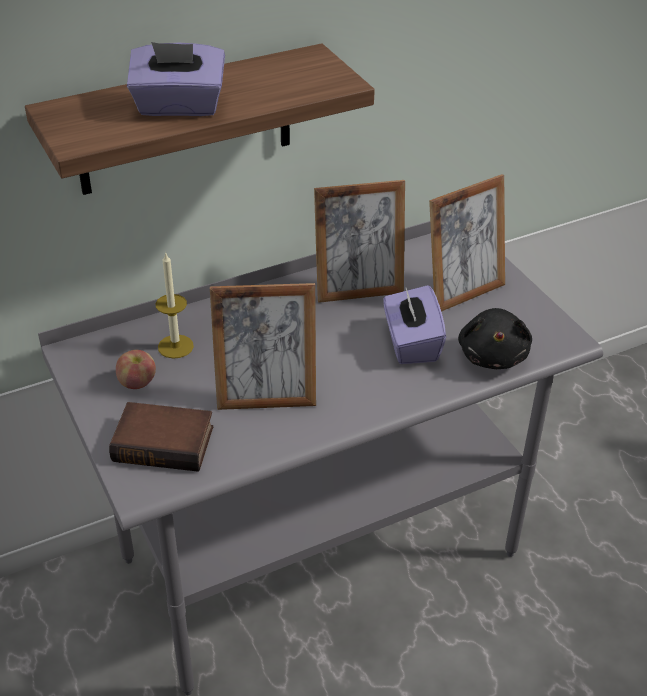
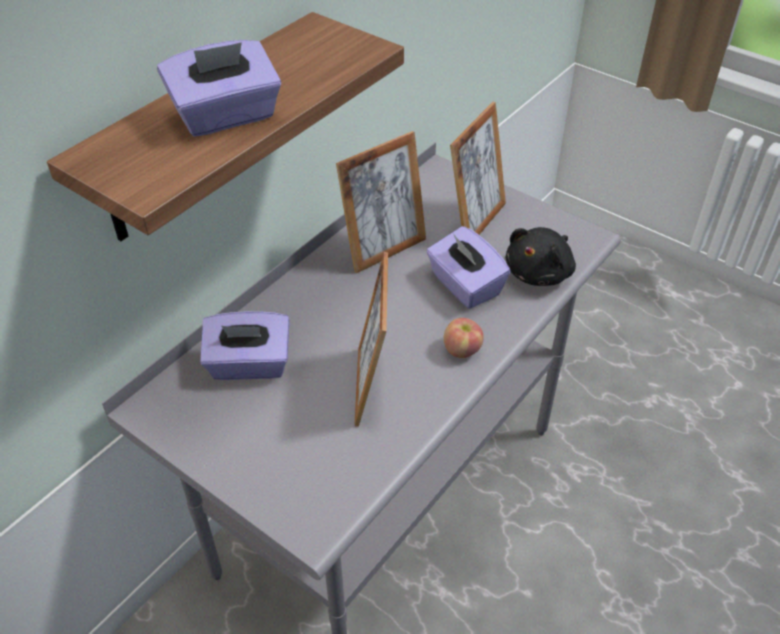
camera: 25 degrees left, 5 degrees up
book [109,402,213,472] -> none
apple [116,350,156,389] -> apple moved to [444,318,484,358]
candle [155,253,194,359] -> purple tissue box [200,311,290,380]
picture frame [210,283,316,410] -> picture frame turned 120 degrees clockwise [355,252,388,427]
black plush toy [458,308,532,369] -> black plush toy turned 60 degrees clockwise [505,227,576,286]

